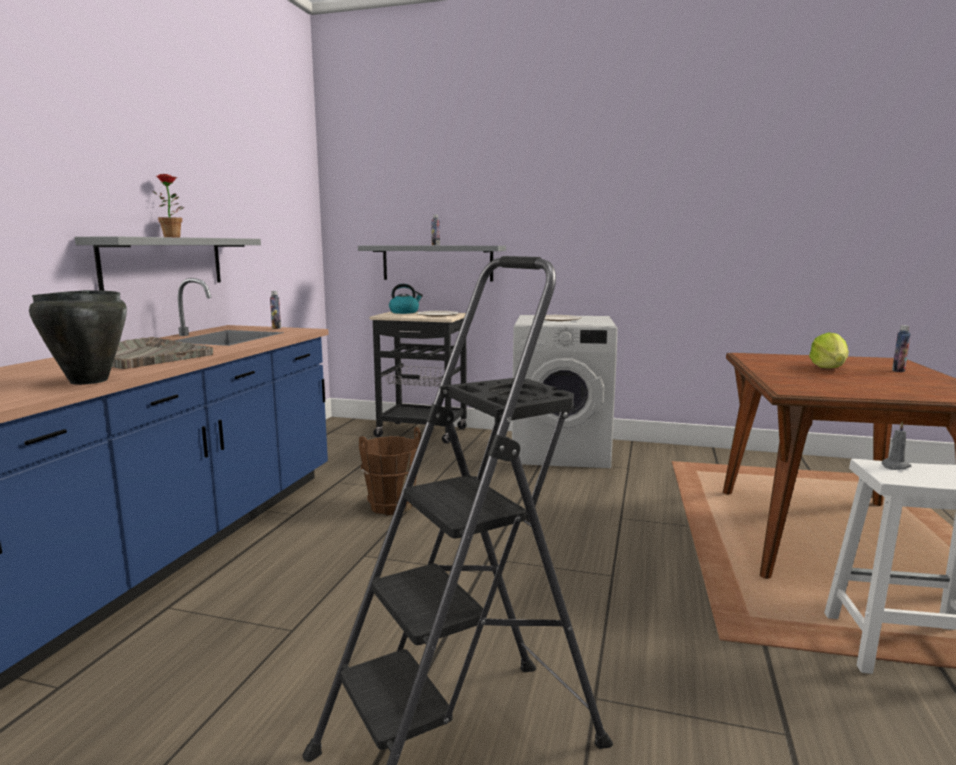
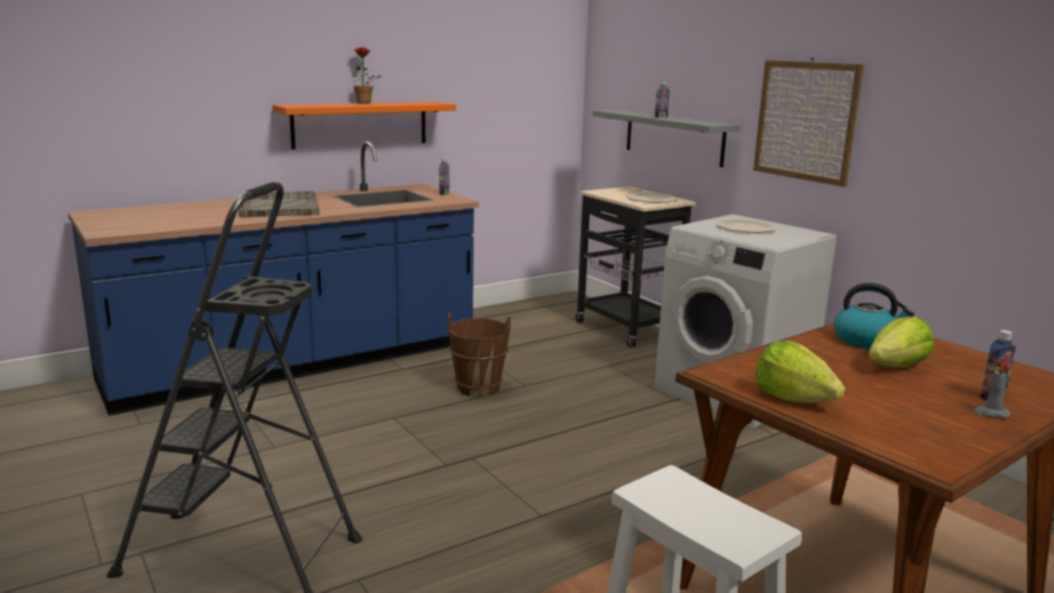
camera: 40 degrees right, 5 degrees up
black cooking pot [29,290,127,385] -> none
grey shelf [75,237,261,291] -> orange shelf [272,102,456,149]
kettle [389,284,423,314] -> kettle moved to [834,283,914,349]
grey candle [881,421,912,470] -> grey candle moved to [972,363,1010,418]
none -> picture [753,58,864,187]
none -> lettuce [754,341,845,403]

